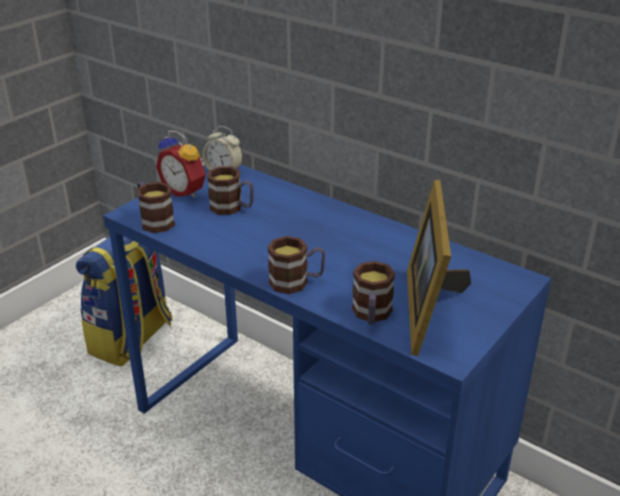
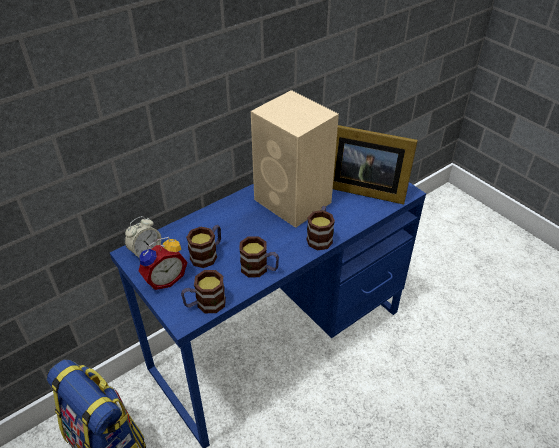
camera: 75 degrees left, 10 degrees up
mug [352,261,395,325] -> mug moved to [239,236,279,278]
none -> beige speaker [251,90,339,228]

